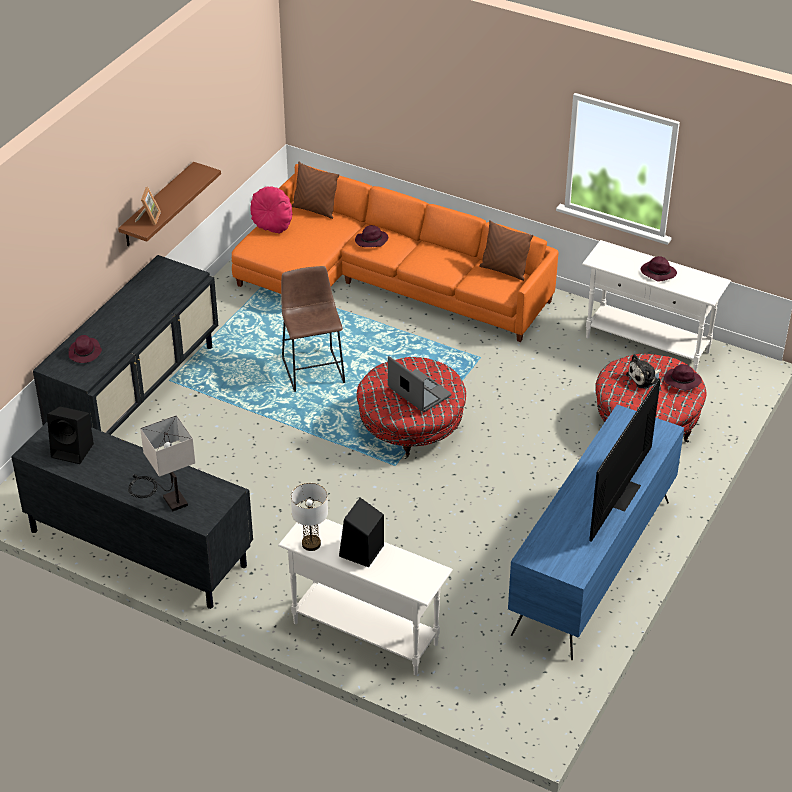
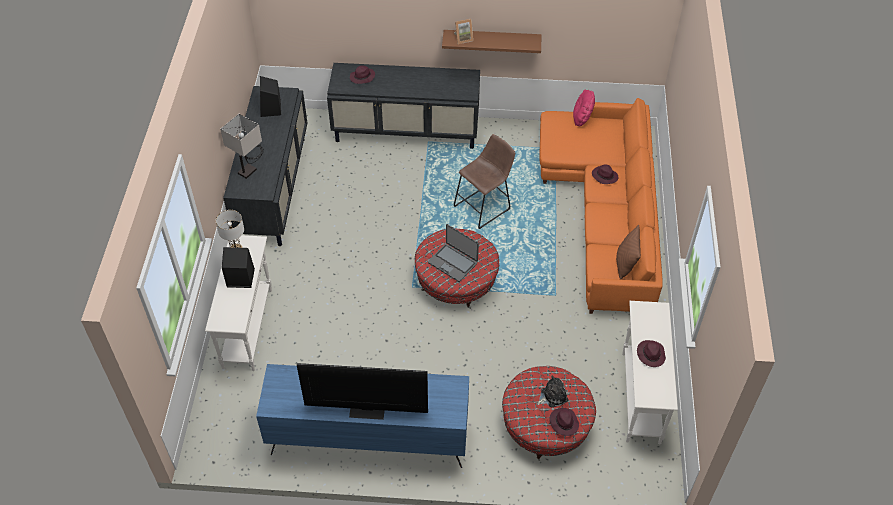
camera: 65 degrees right, 10 degrees up
brown pillow [292,162,339,219] -> none
laptop [388,356,451,412] -> laptop turned 105 degrees clockwise [428,224,479,282]
plush toy [626,354,661,389] -> plush toy turned 120 degrees clockwise [537,375,568,407]

